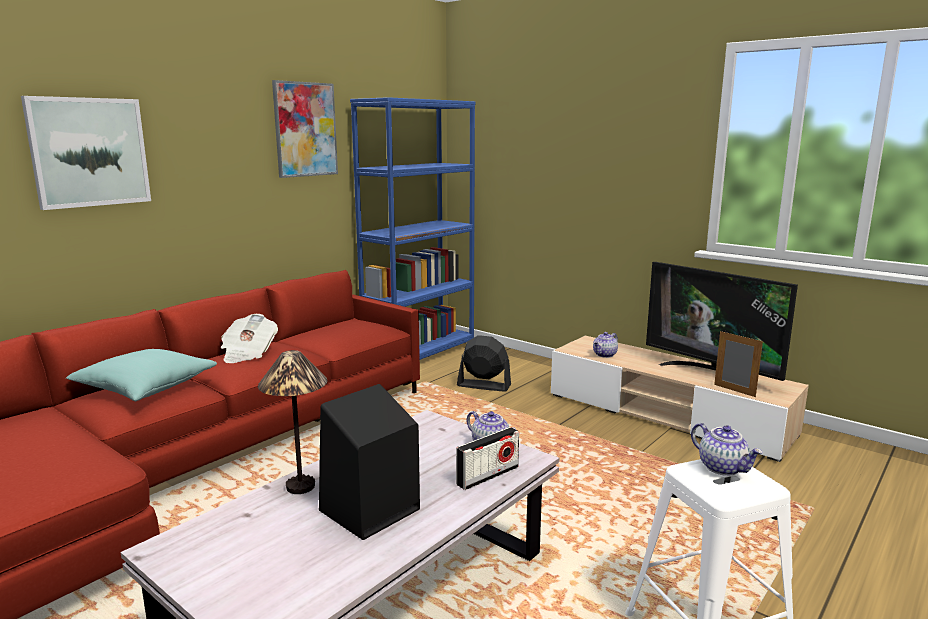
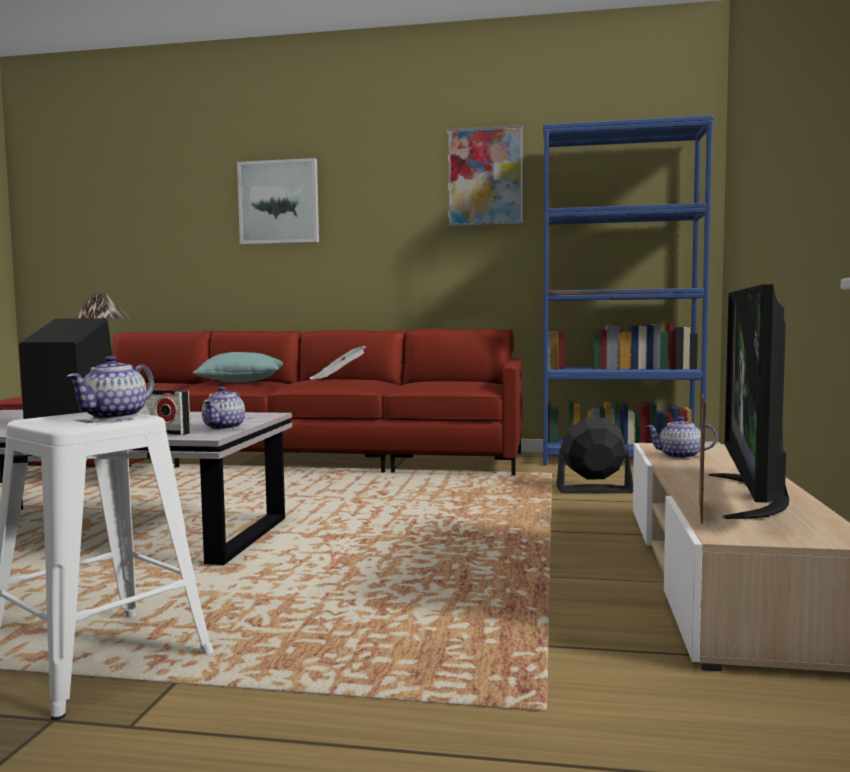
camera: 60 degrees right, 10 degrees down
black fan [457,335,511,392] -> black fan turned 75 degrees counterclockwise [556,418,633,494]

